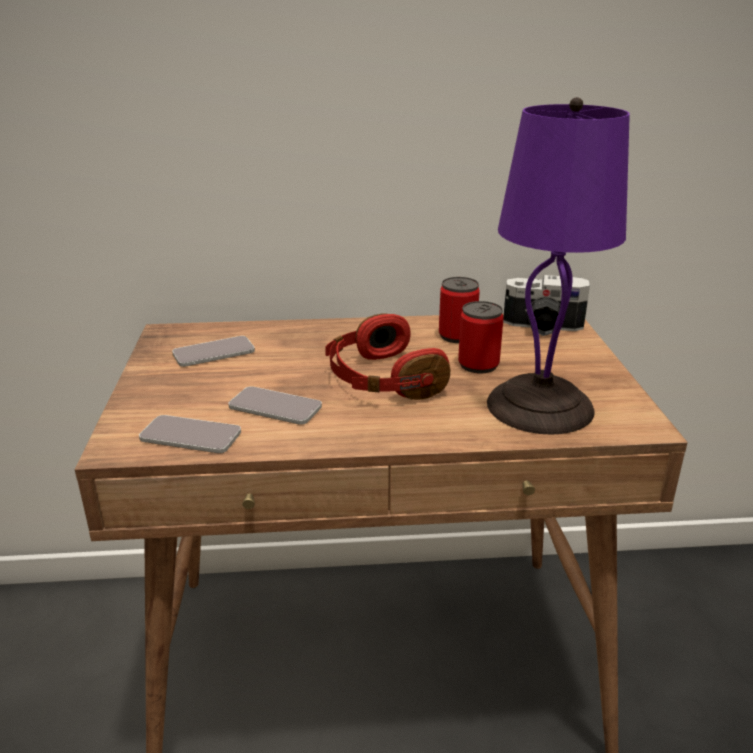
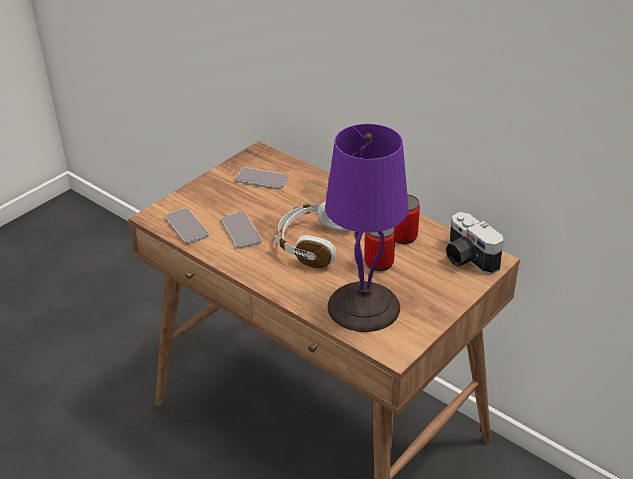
camera: 45 degrees right, 10 degrees up
red headphones [326,313,450,400] -> white headphones [275,202,350,268]

